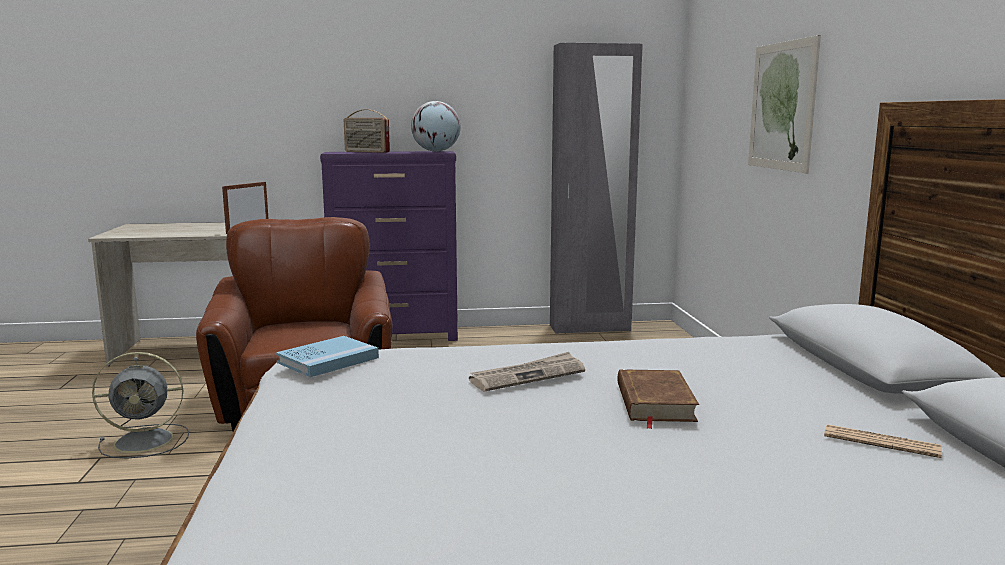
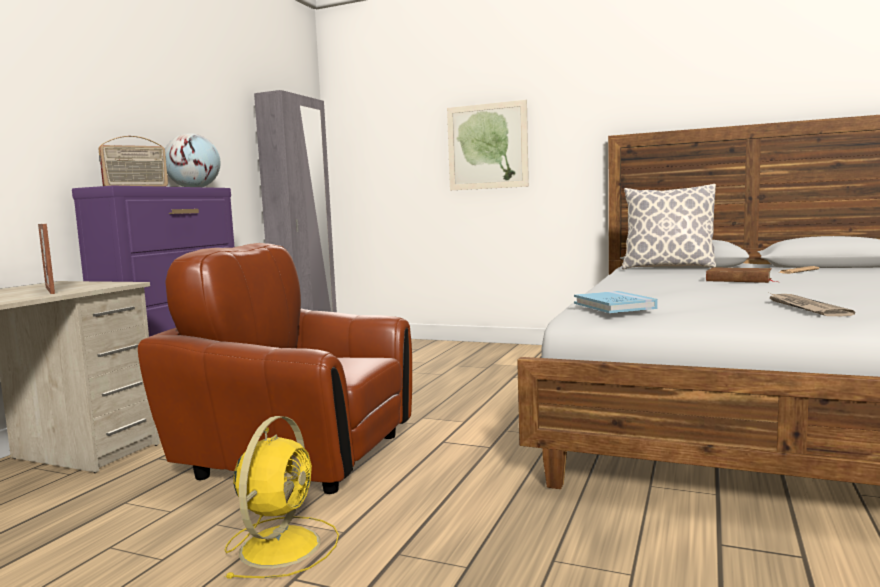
camera: 60 degrees left, 5 degrees down
grey fan [92,352,189,459] -> yellow fan [225,416,339,579]
newspaper [469,352,585,391] -> newspaper moved to [767,292,855,316]
none -> pillow [622,184,716,270]

